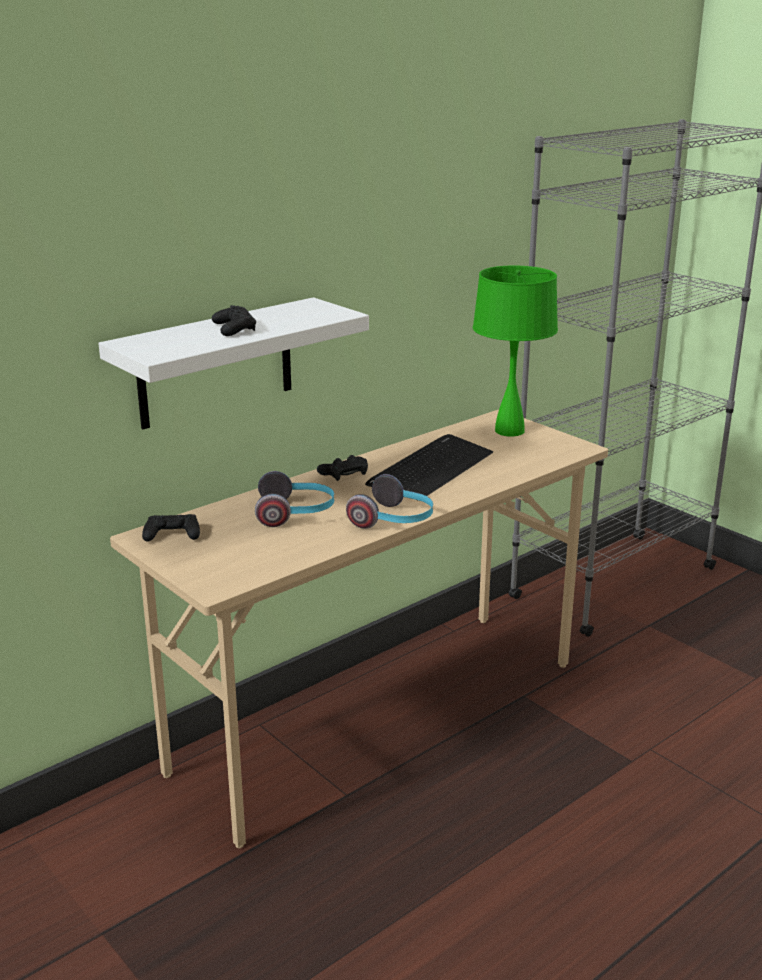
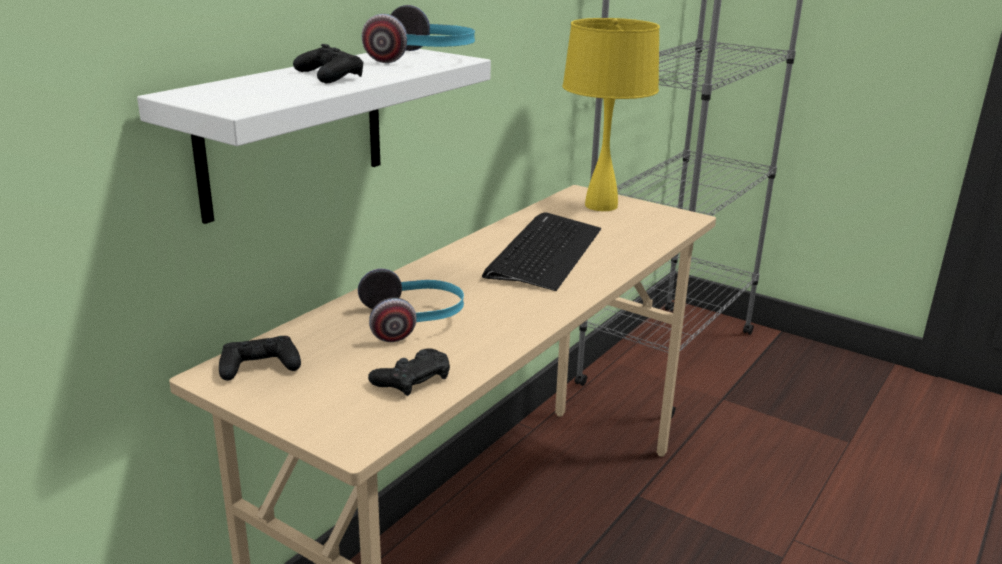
camera: 15 degrees left, 0 degrees up
black game controller [317,455,368,481] -> black game controller moved to [368,348,450,396]
headphones [346,474,433,529] -> headphones moved to [362,5,475,63]
green table lamp [473,265,558,437] -> yellow table lamp [562,18,660,211]

